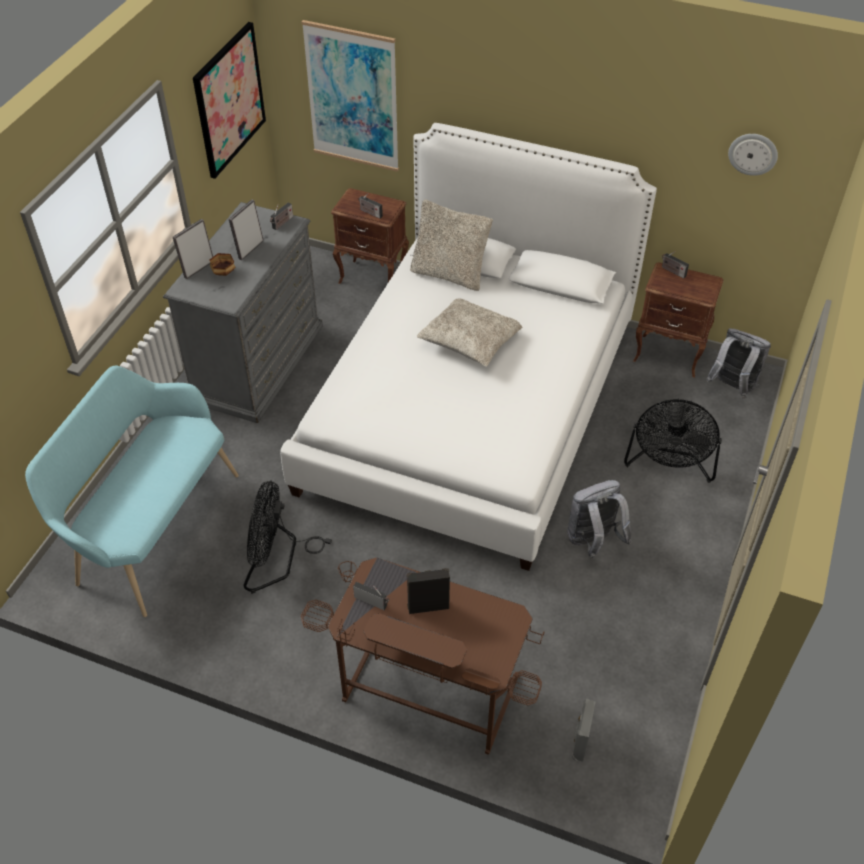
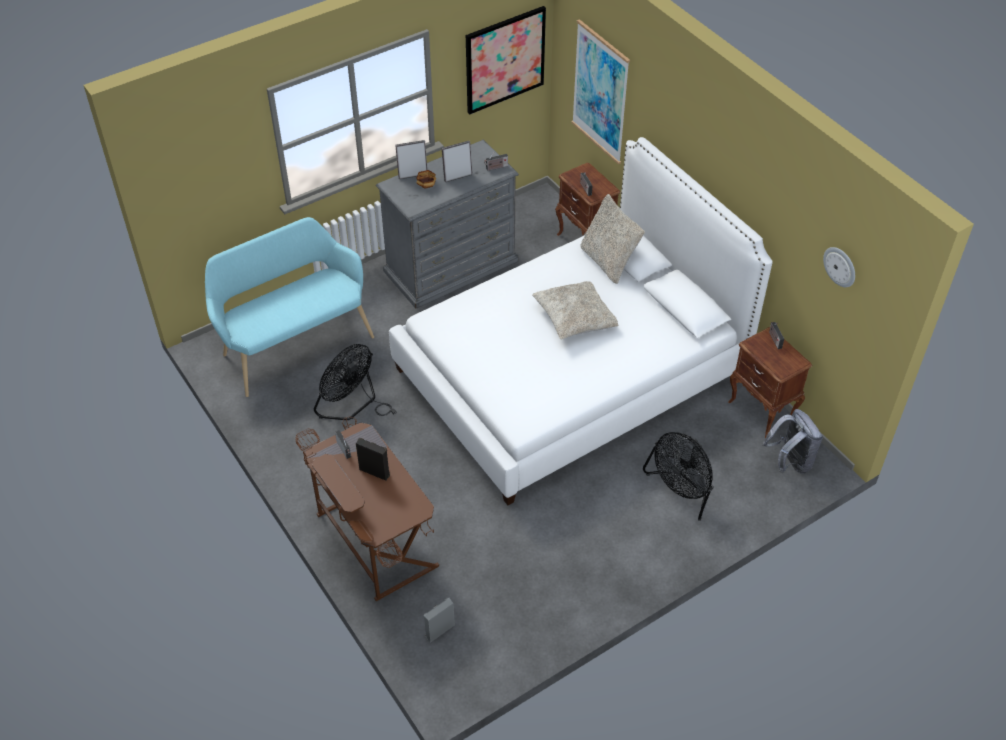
camera: 35 degrees right, 0 degrees up
grey backpack [567,480,632,559] -> none

